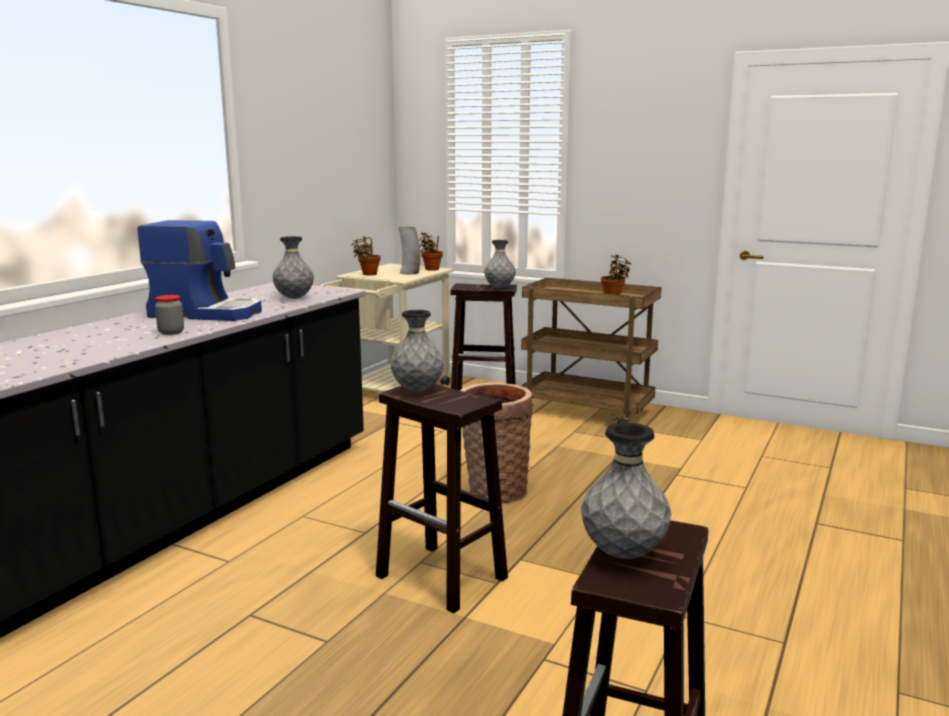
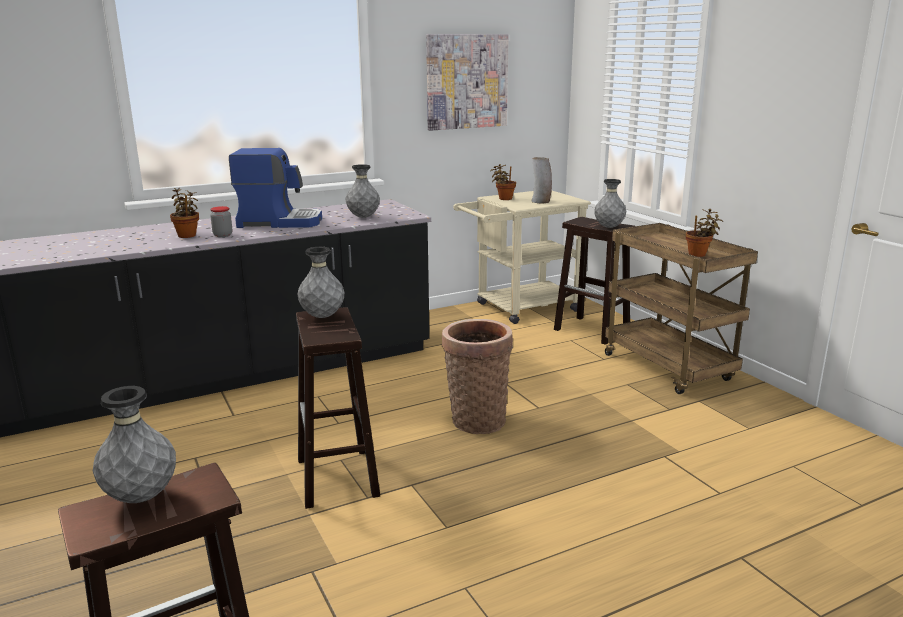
camera: 35 degrees right, 5 degrees up
coffee machine [138,220,262,321] -> coffee machine turned 45 degrees counterclockwise [229,148,322,228]
potted plant [419,232,443,271] -> potted plant moved to [170,188,199,238]
none -> picture [426,34,509,131]

